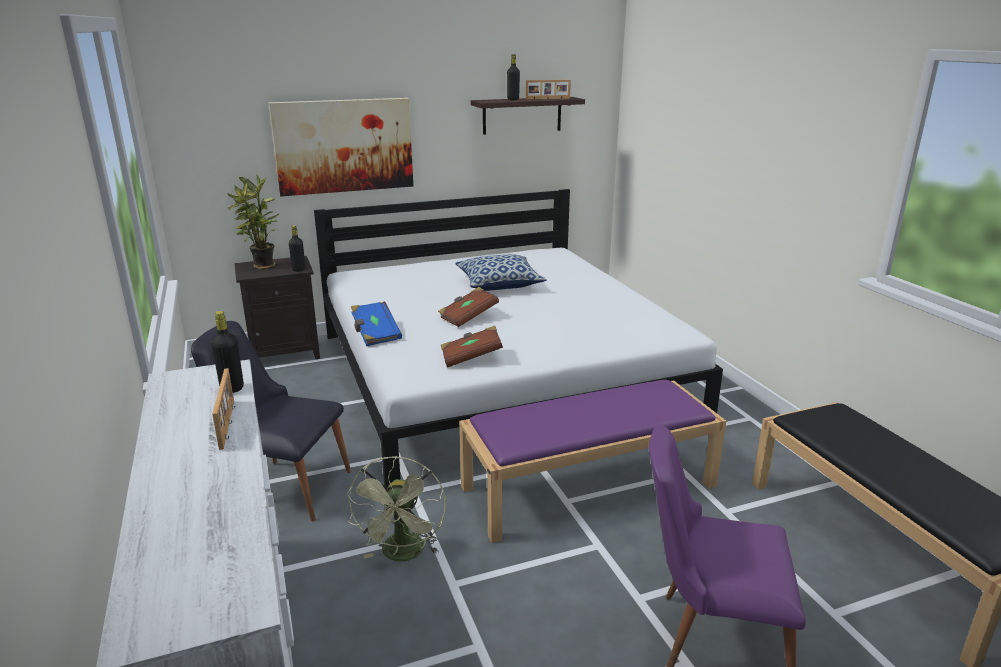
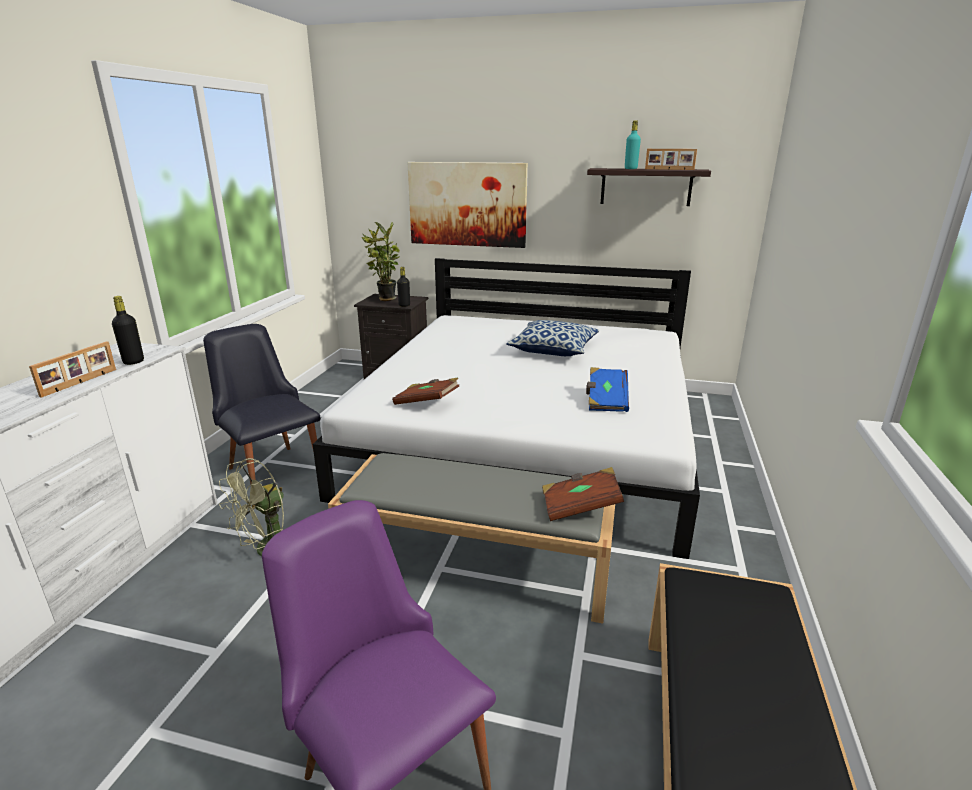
camera: 35 degrees right, 0 degrees up
blue book [351,301,402,346] -> blue book moved to [586,367,629,412]
brown book [438,287,499,327] -> brown book moved to [542,467,624,521]
purple bench [459,380,726,543] -> grey bench [328,453,615,624]
black bottle [507,54,520,100] -> turquoise bottle [625,120,641,169]

